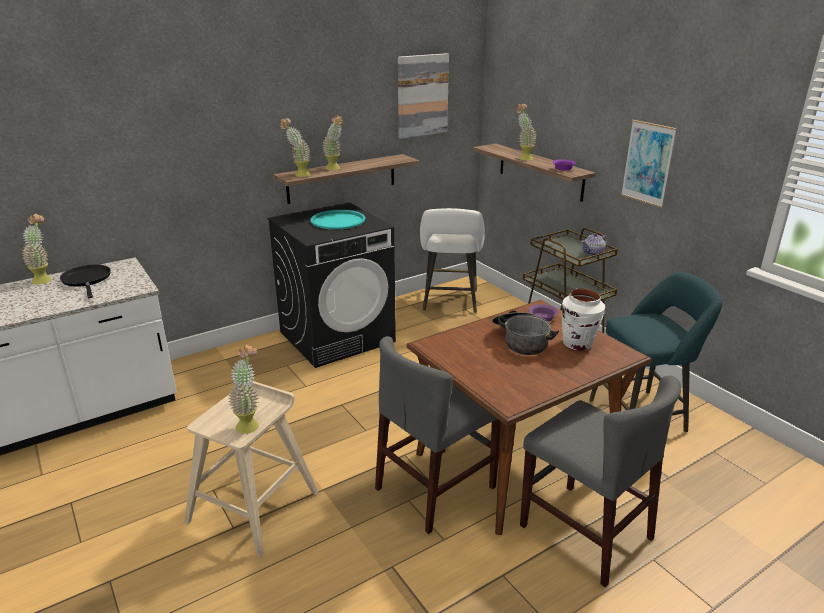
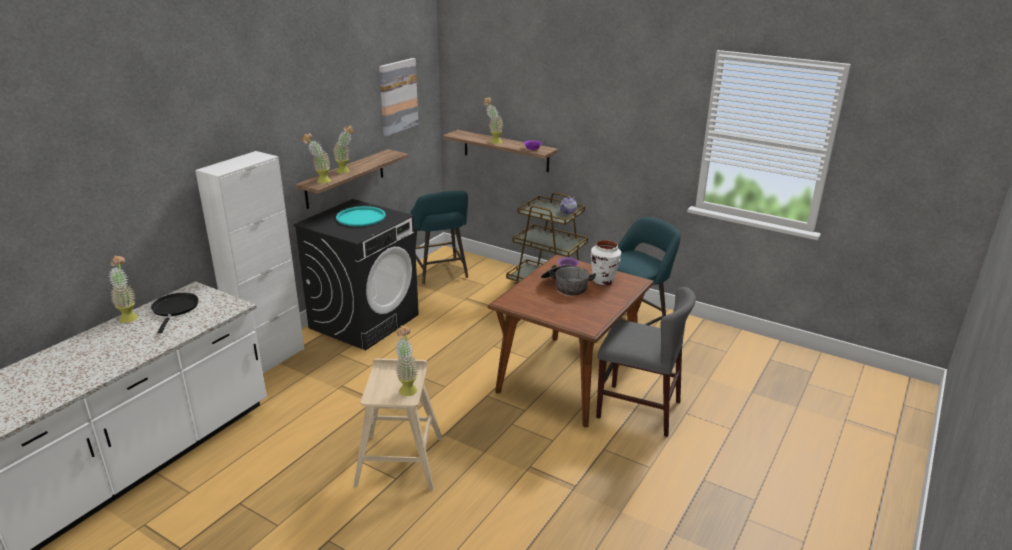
camera: 25 degrees left, 0 degrees up
black frying pan [60,264,111,298] -> black frying pan turned 45 degrees clockwise [151,293,198,333]
grey chair [375,336,501,534] -> none
white stool [420,208,485,313] -> turquoise stool [411,191,468,285]
picture [621,120,677,208] -> none
none -> white cabinet [195,151,304,373]

